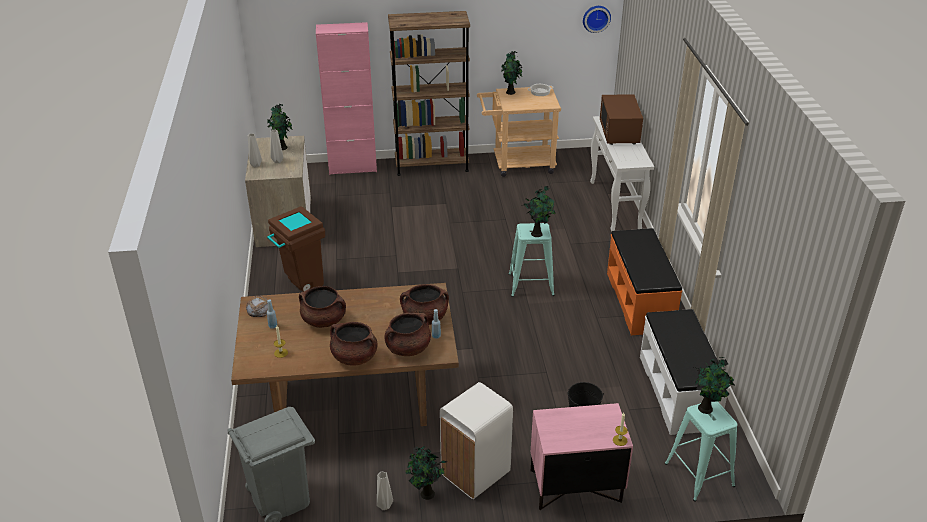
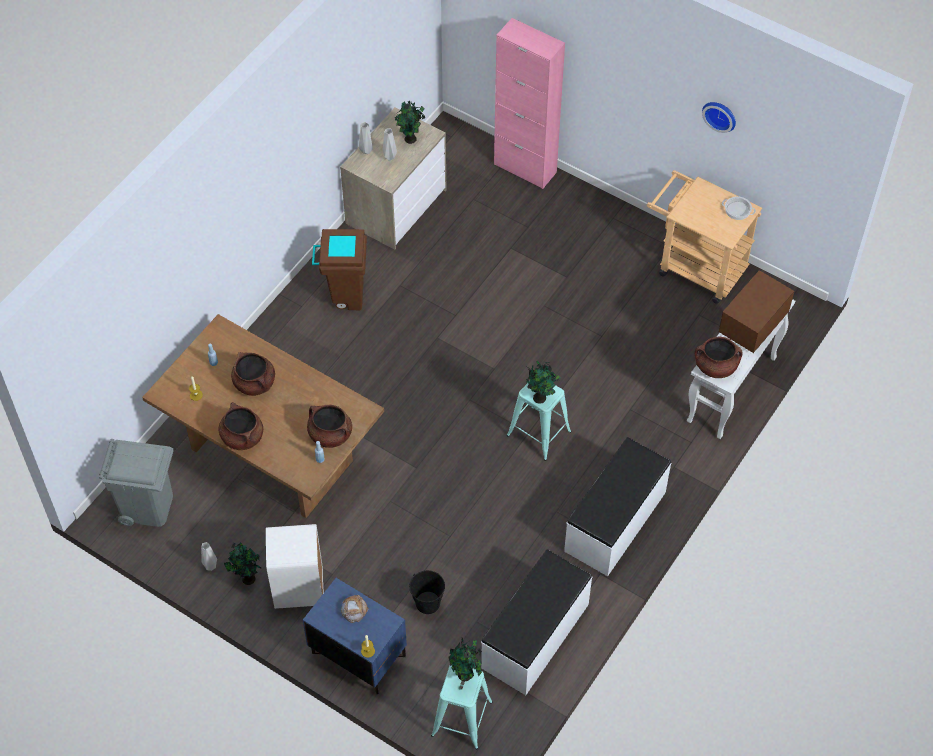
camera: 40 degrees right, 20 degrees up
bread [246,295,268,317] -> bread moved to [341,594,369,623]
brown cooking pot [384,313,431,356] -> brown cooking pot moved to [695,337,743,378]
brown bookcase [388,11,470,176] -> none
potted plant [501,51,522,95] -> none
pink nightstand [531,403,633,510] -> blue nightstand [303,578,407,694]
wall clock [583,6,611,33] -> wall clock moved to [702,102,736,133]
orange bench [607,228,682,335] -> white bench [564,437,671,576]

